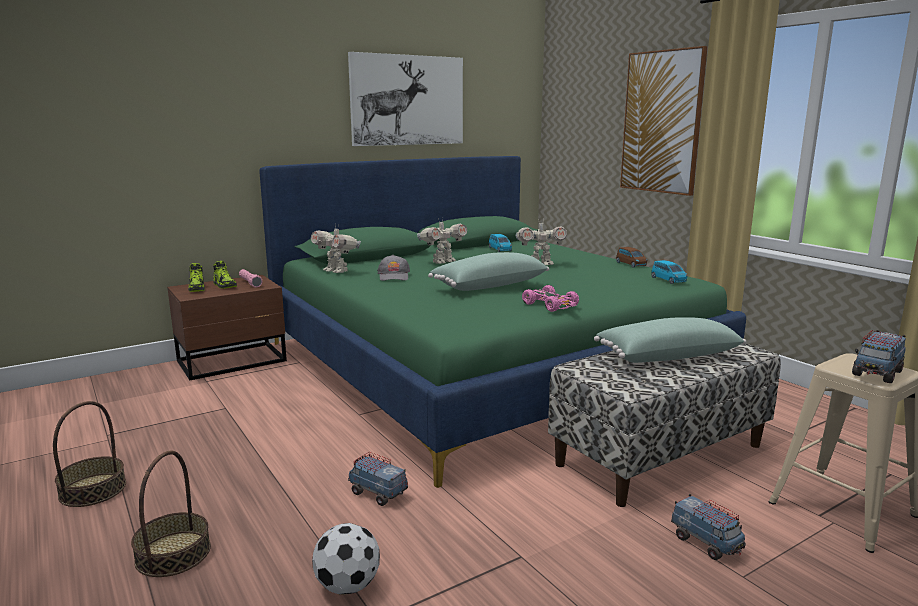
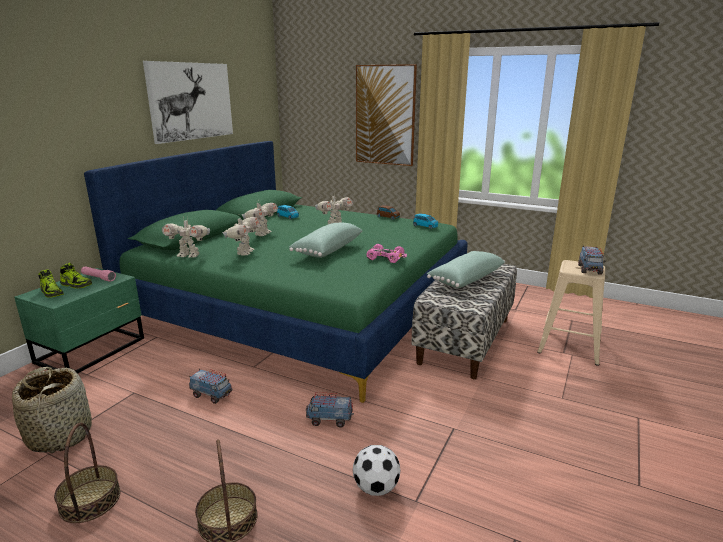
camera: 30 degrees left, 5 degrees up
brown nightstand [167,275,287,380] -> green nightstand [14,268,144,374]
grey cap [377,255,410,281] -> toy robot [222,217,260,256]
toy truck [671,494,746,560] -> toy truck moved to [189,369,232,404]
none -> basket [12,367,92,453]

